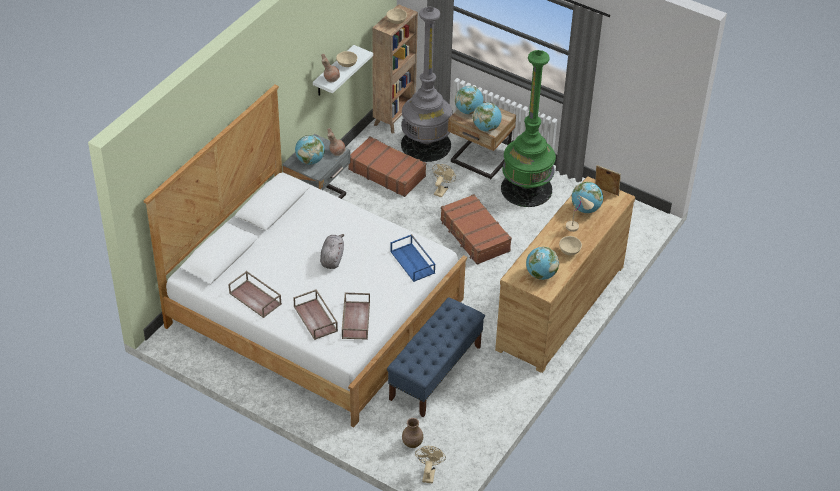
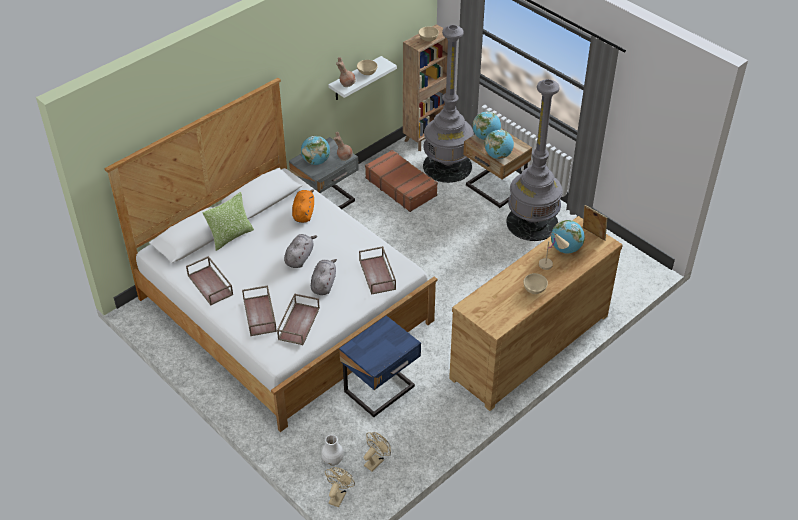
camera: 15 degrees right, 0 degrees up
blue bench [387,298,485,417] -> blue nightstand [339,315,421,417]
blue tray [390,234,435,282] -> brown tray [359,246,396,295]
brown vase [402,418,423,448] -> white vase [321,434,344,466]
beige fan [432,164,456,198] -> beige fan moved to [364,432,391,471]
brown suitcase [440,194,512,265] -> none
green floor lamp [501,50,556,207] -> grey floor lamp [506,79,563,241]
globe [526,247,559,280] -> none
none -> pillow [202,192,254,251]
none -> orange plush toy [292,189,314,223]
none -> grey plush toy [311,259,337,295]

